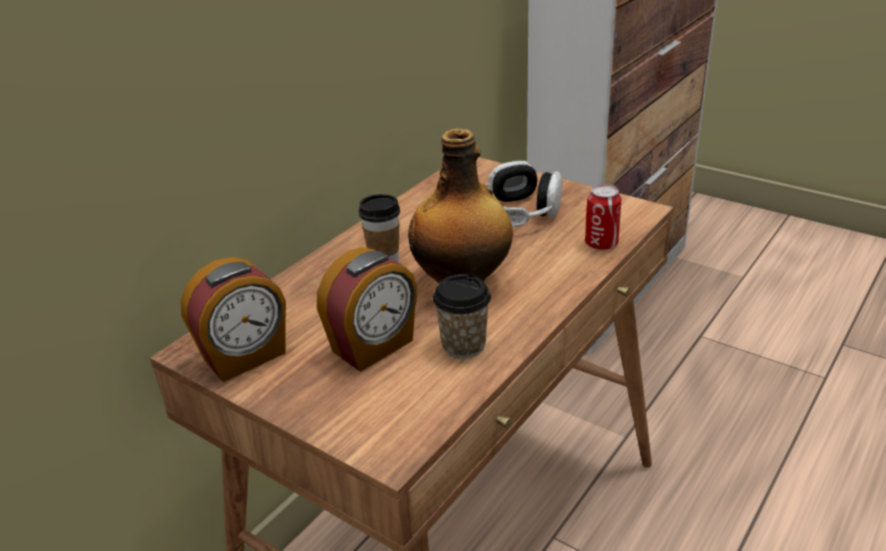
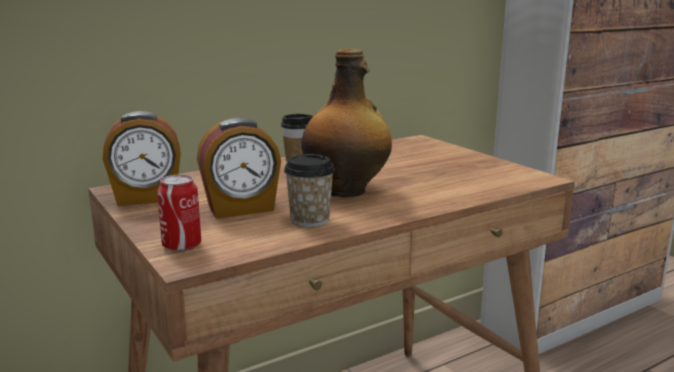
camera: 20 degrees right, 15 degrees down
headphones [485,161,562,227] -> none
can [585,184,621,250] -> can moved to [157,175,201,252]

